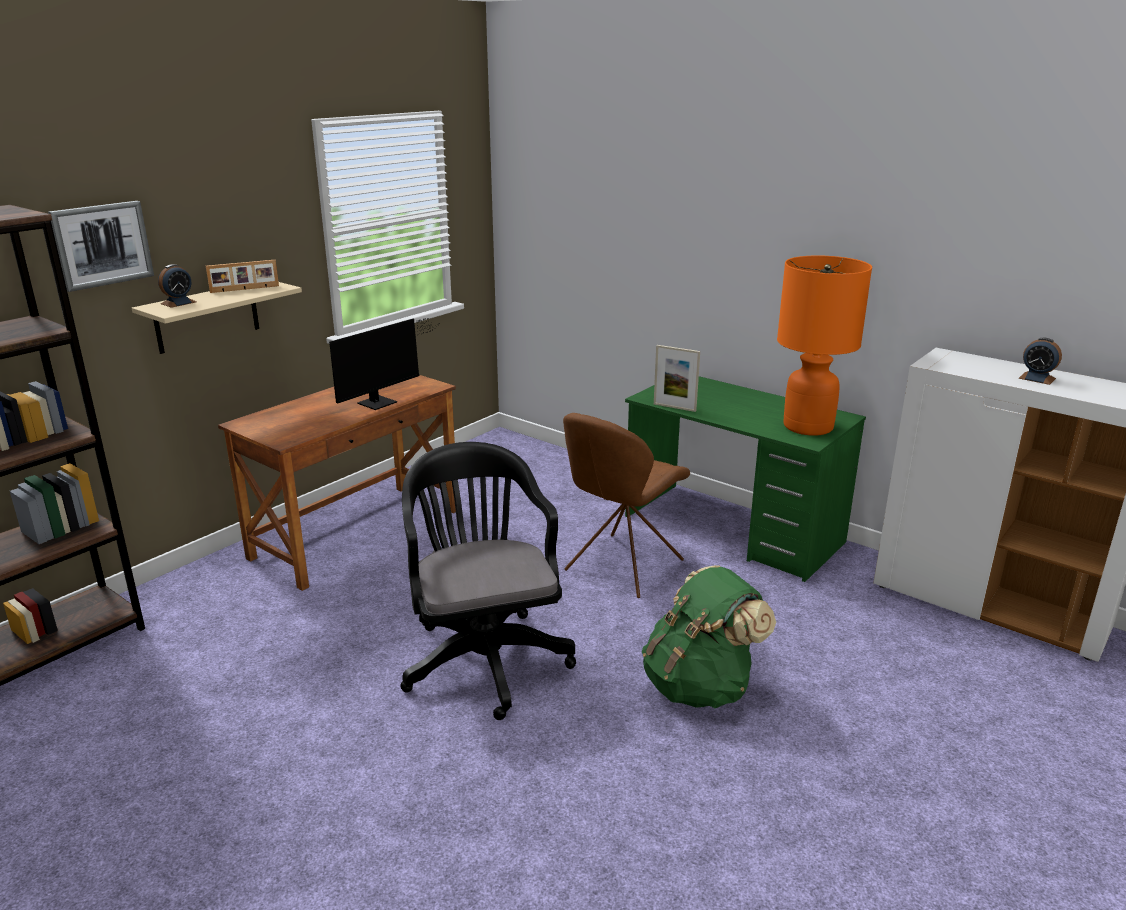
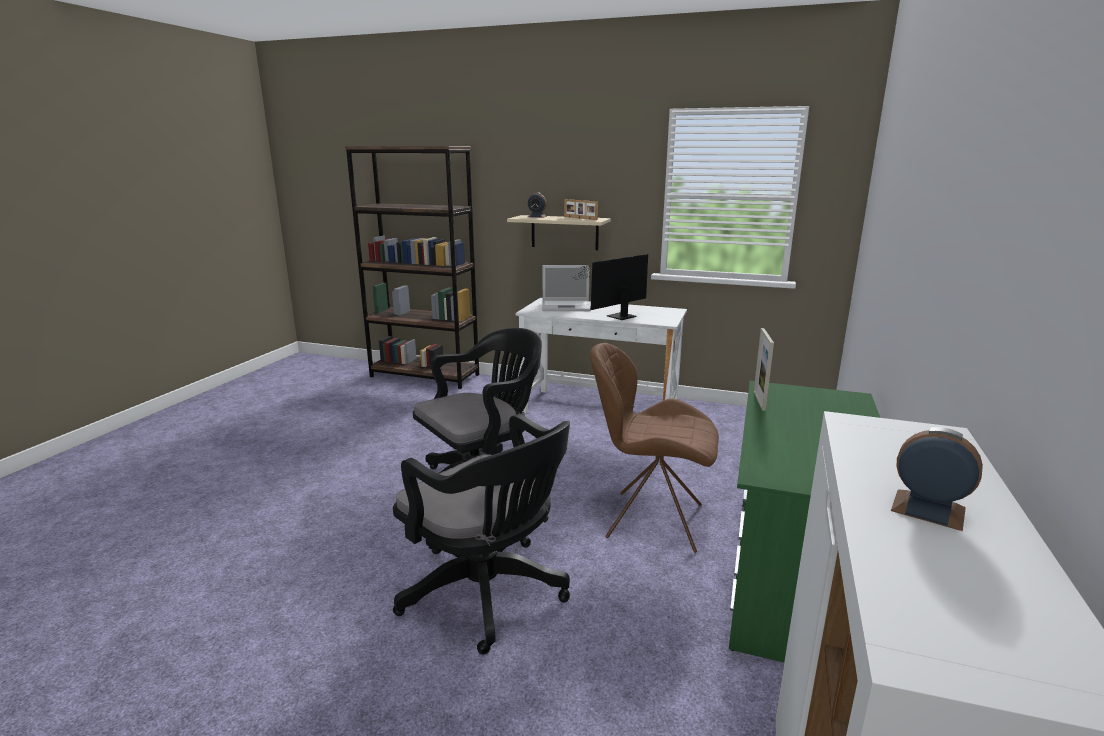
camera: 70 degrees right, 5 degrees down
picture [48,201,154,292] -> none
brown desk [218,375,456,591] -> white desk [516,298,687,414]
monitor [329,317,436,410] -> monitor turned 120 degrees clockwise [574,254,648,320]
green backpack [641,565,776,708] -> black office chair [393,414,570,655]
orange table lamp [777,255,872,436] -> none
alarm clock [1018,338,1062,385] -> alarm clock turned 105 degrees clockwise [891,427,983,531]
none -> laptop [542,265,591,311]

